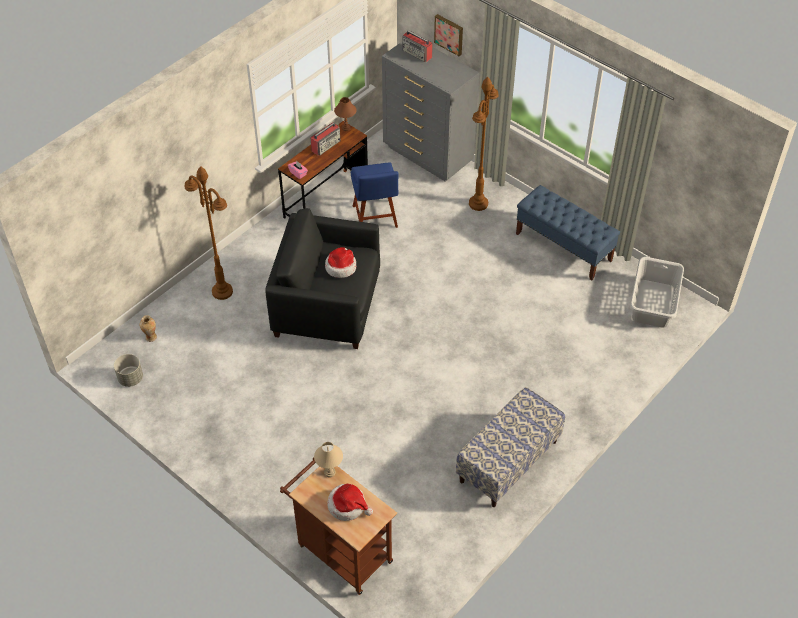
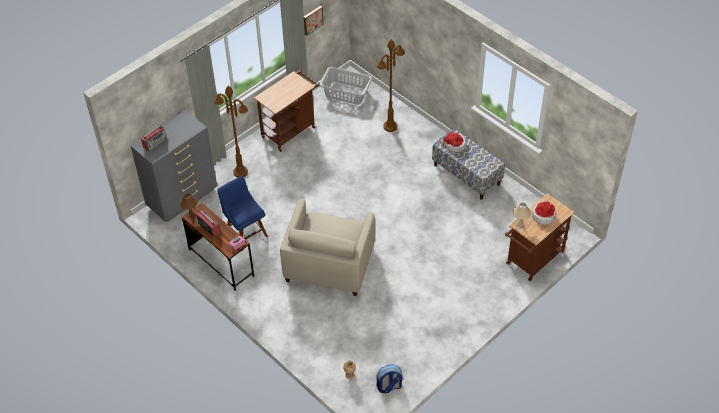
camera: 85 degrees left, 0 degrees up
grey planter [114,354,143,387] -> backpack [376,364,403,393]
brown floor lamp [185,166,233,300] -> brown floor lamp moved to [377,39,405,132]
black armchair [265,208,380,349] -> beige armchair [280,199,375,296]
hat [325,247,356,278] -> hat moved to [440,132,466,152]
blue chair [351,162,399,228] -> blue chair turned 120 degrees counterclockwise [217,176,267,251]
picture [434,14,463,56] -> picture moved to [304,6,324,36]
blue bench [516,185,620,280] -> brown cart [254,70,319,152]

